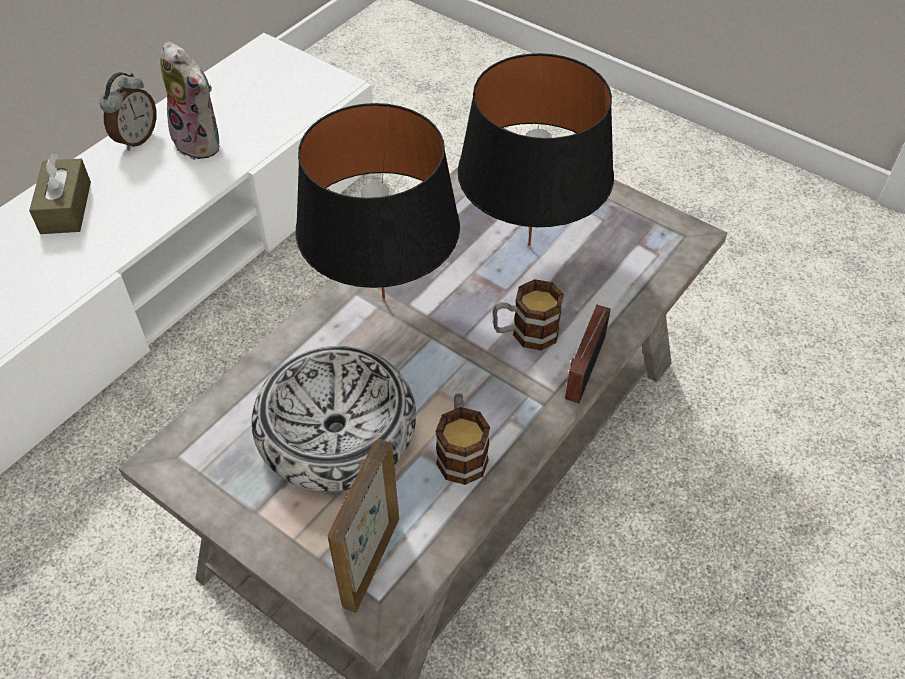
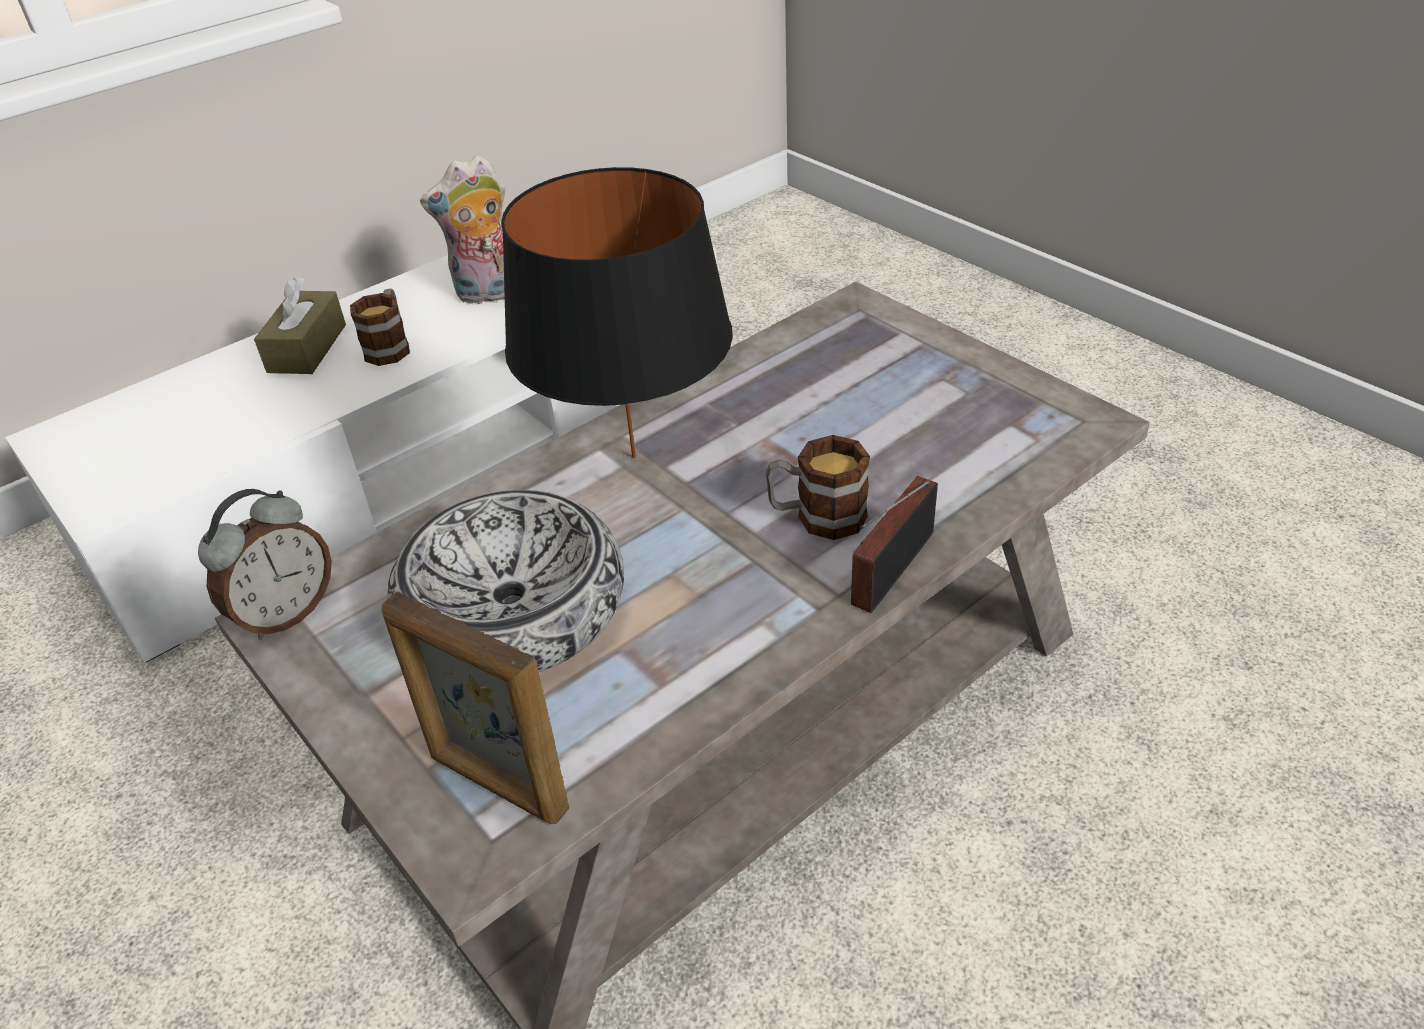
camera: 15 degrees right, 10 degrees down
alarm clock [100,72,157,151] -> alarm clock moved to [198,489,332,640]
plush toy [160,41,219,160] -> plush toy turned 105 degrees clockwise [420,155,505,305]
picture frame [328,439,399,613] -> picture frame turned 90 degrees counterclockwise [382,592,569,824]
mug [436,393,490,485] -> mug moved to [350,289,410,366]
black table lamp [458,53,614,246] -> none

